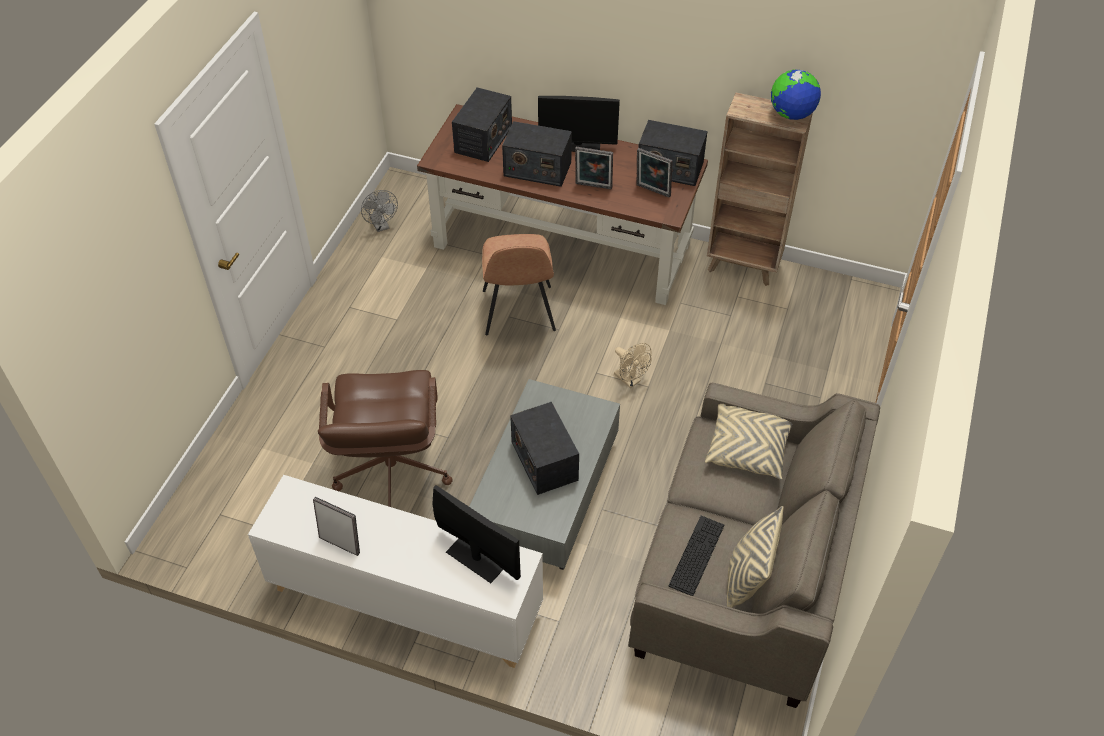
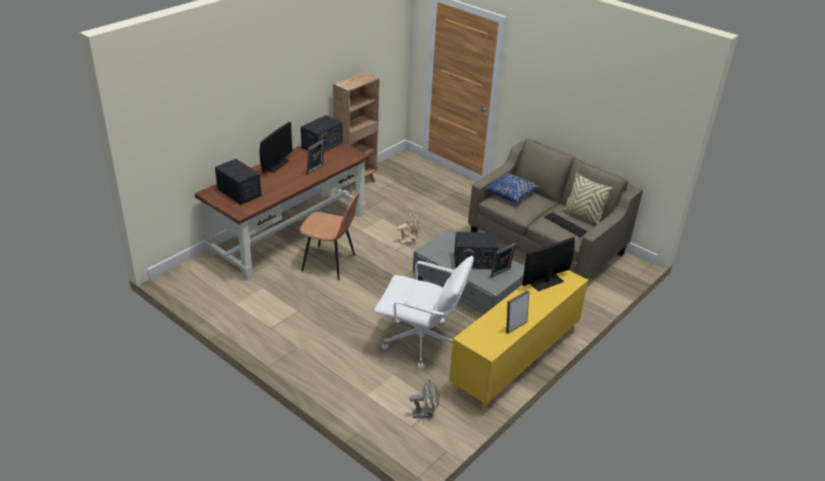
camera: 70 degrees left, 15 degrees down
white cabinet [248,475,543,668] -> yellow cabinet [449,270,588,411]
brown office chair [318,370,453,507] -> white office chair [374,256,474,369]
grey fan [361,190,398,232] -> grey fan moved to [409,380,439,418]
radio [502,121,572,187] -> none
picture frame [637,148,673,198] -> picture frame moved to [491,243,516,277]
beige pillow [705,404,793,480] -> blue pillow [486,173,539,203]
globe [771,69,821,120] -> none

